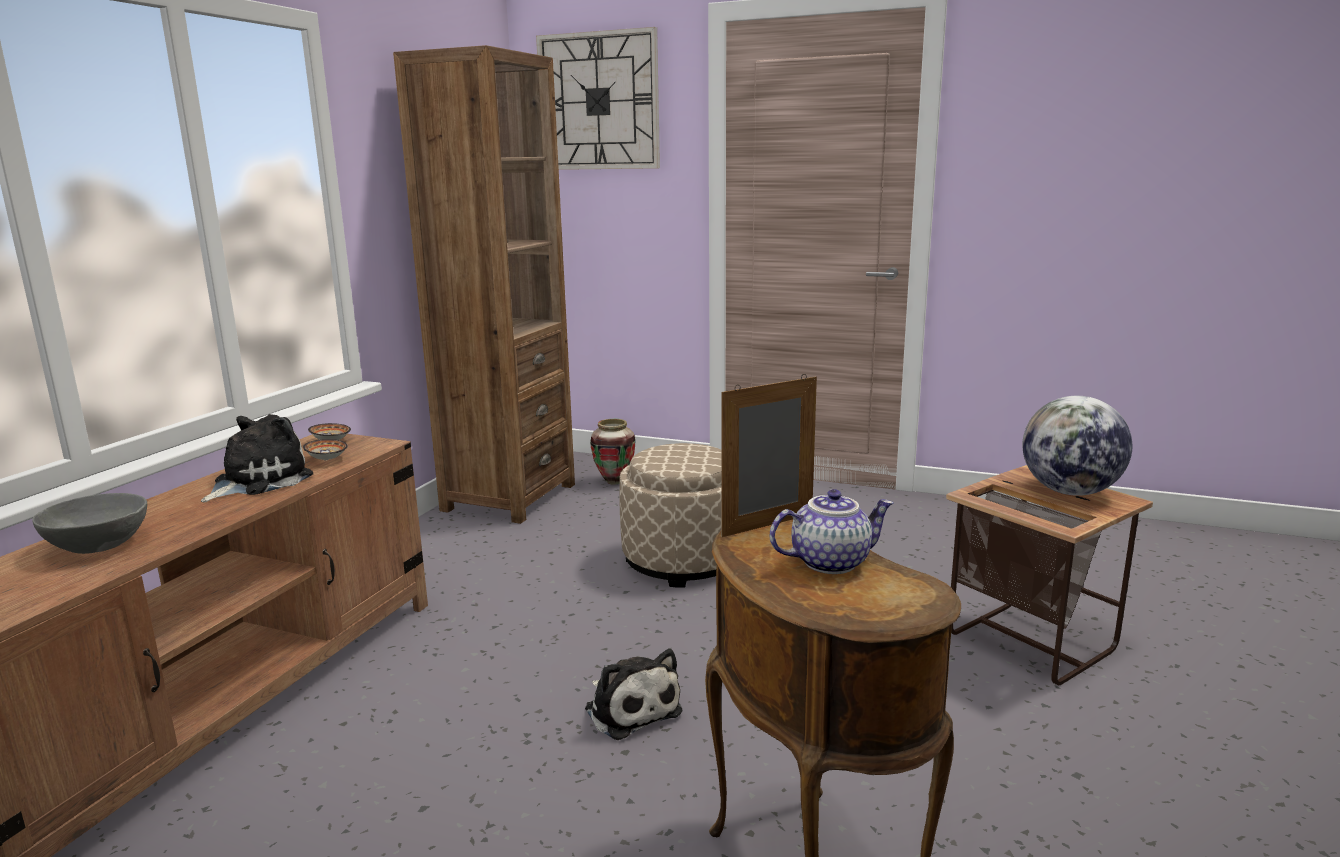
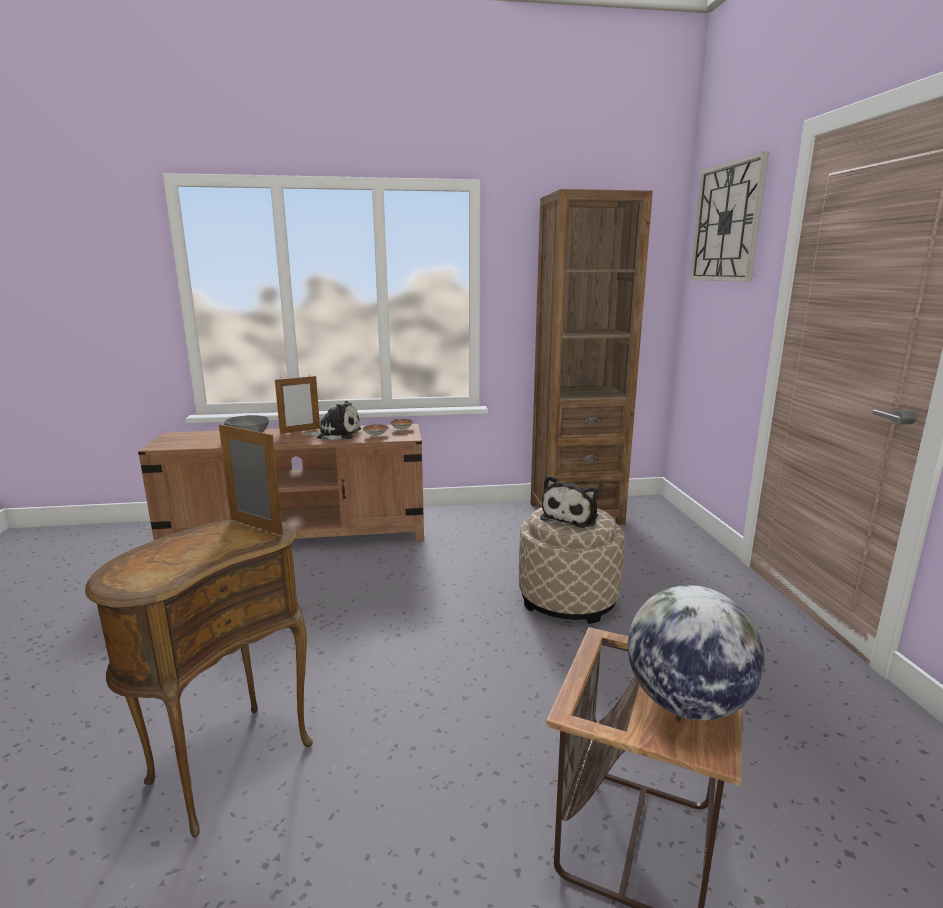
camera: 60 degrees right, 0 degrees up
plush toy [585,649,682,740] -> plush toy moved to [540,475,598,528]
vase [590,419,636,485] -> none
teapot [770,489,894,574] -> none
none -> picture frame [275,376,320,434]

